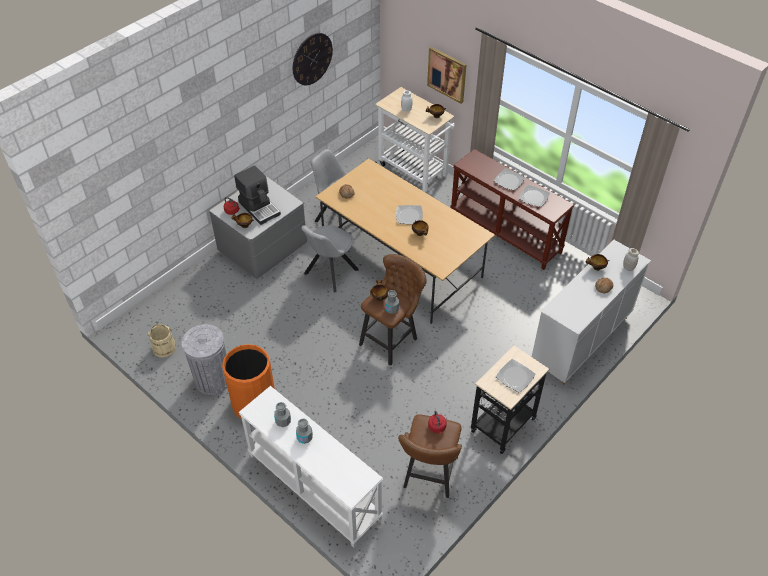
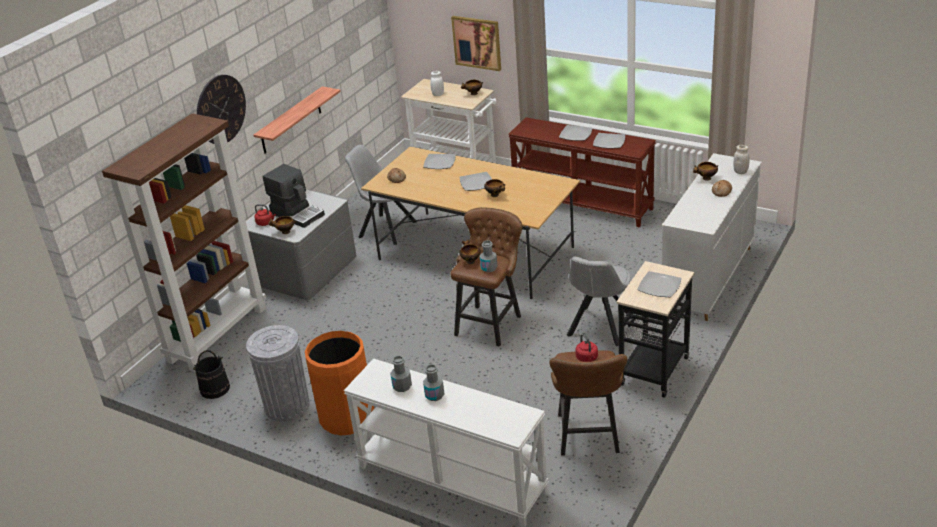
camera: 10 degrees left, 15 degrees down
beige bucket [147,324,176,358] -> black bucket [193,350,230,399]
wall clock [293,33,333,86] -> wall clock moved to [197,75,246,144]
grey chair [301,225,359,292] -> grey chair moved to [567,256,632,346]
none -> brown bookcase [102,113,266,372]
none -> shelf [253,86,341,154]
none -> plate [423,154,456,169]

